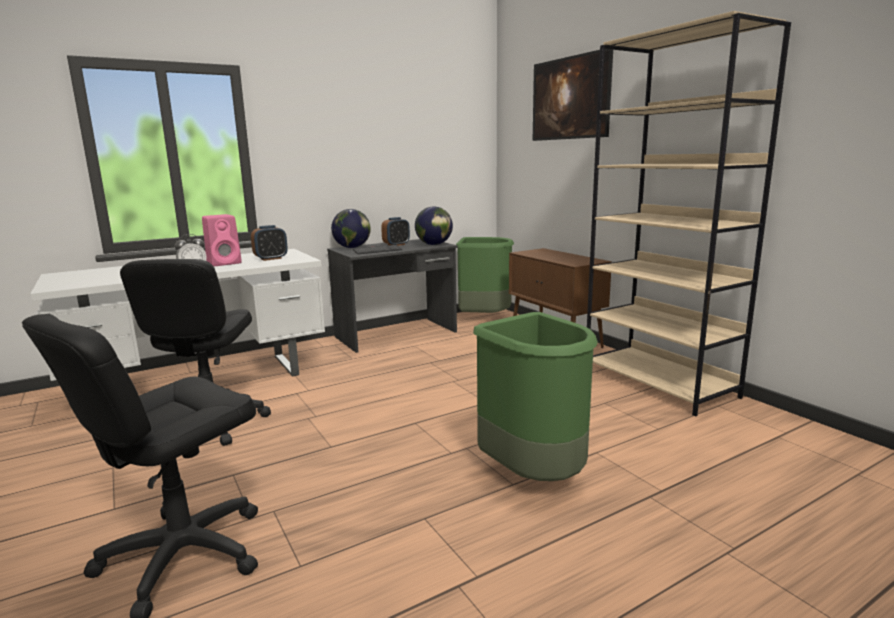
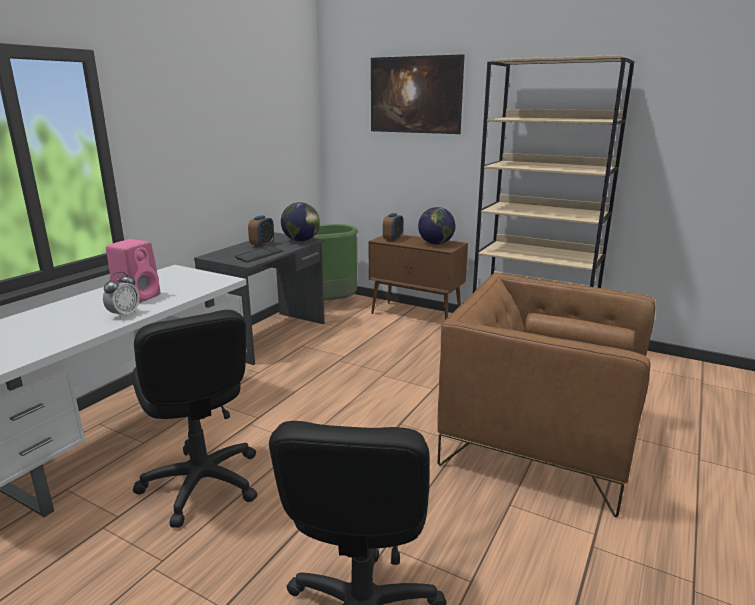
camera: 30 degrees left, 5 degrees up
alarm clock [251,225,288,261] -> alarm clock moved to [383,213,403,242]
globe [331,209,371,248] -> globe moved to [418,207,455,245]
green trash can [473,312,598,481] -> brown armchair [437,274,655,517]

